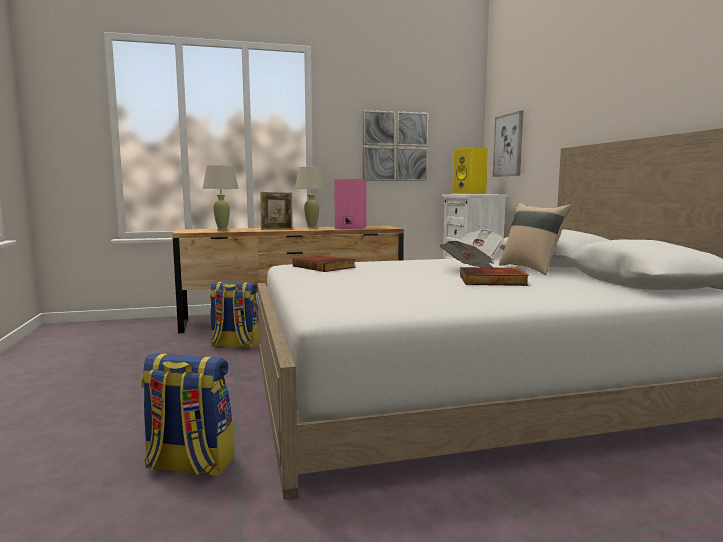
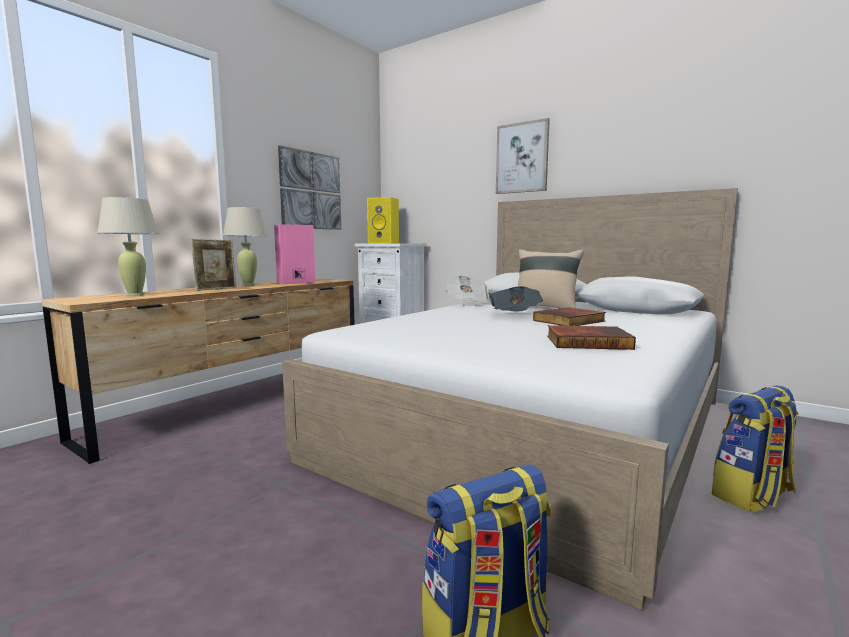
camera: 40 degrees left, 0 degrees up
backpack [210,282,259,348] -> backpack moved to [712,385,799,513]
book [293,255,356,272] -> book moved to [547,325,636,350]
picture [493,110,523,177] -> picture moved to [496,118,550,194]

